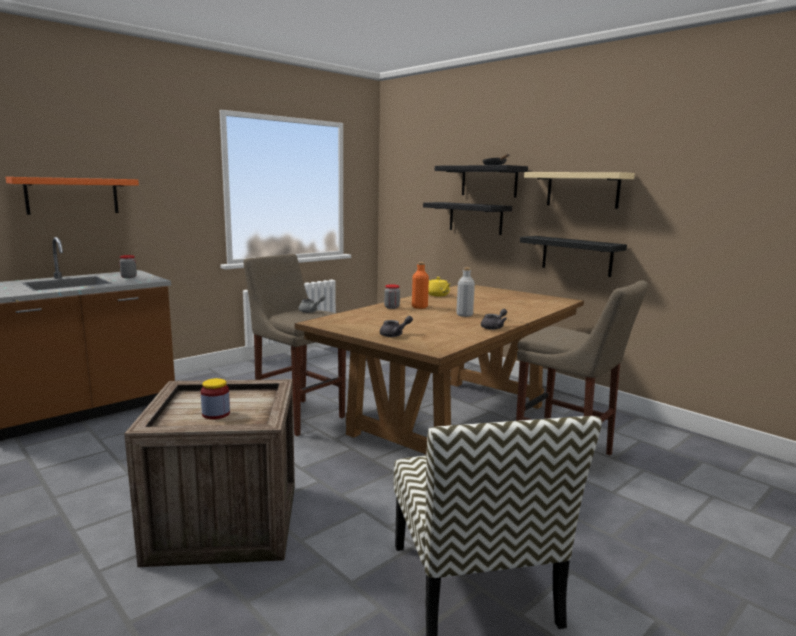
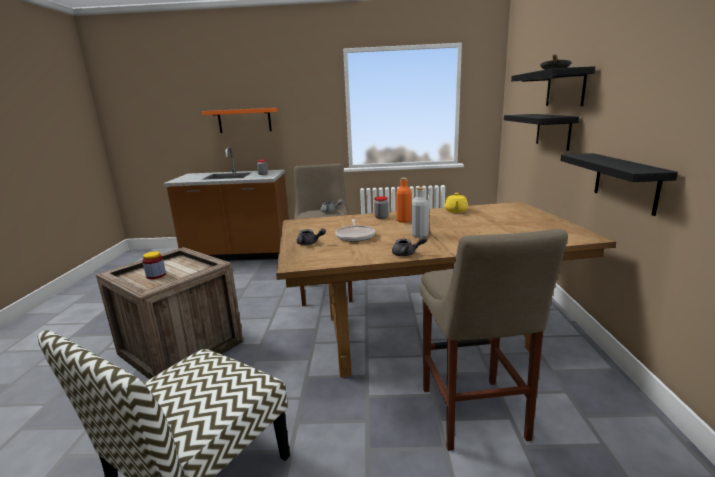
camera: 45 degrees right, 5 degrees up
beige shelf [524,172,635,209] -> none
none -> frying pan [335,219,375,242]

